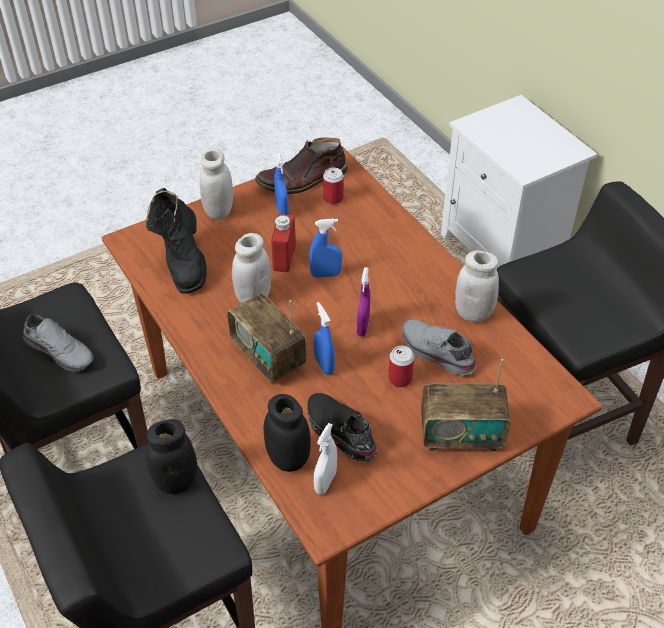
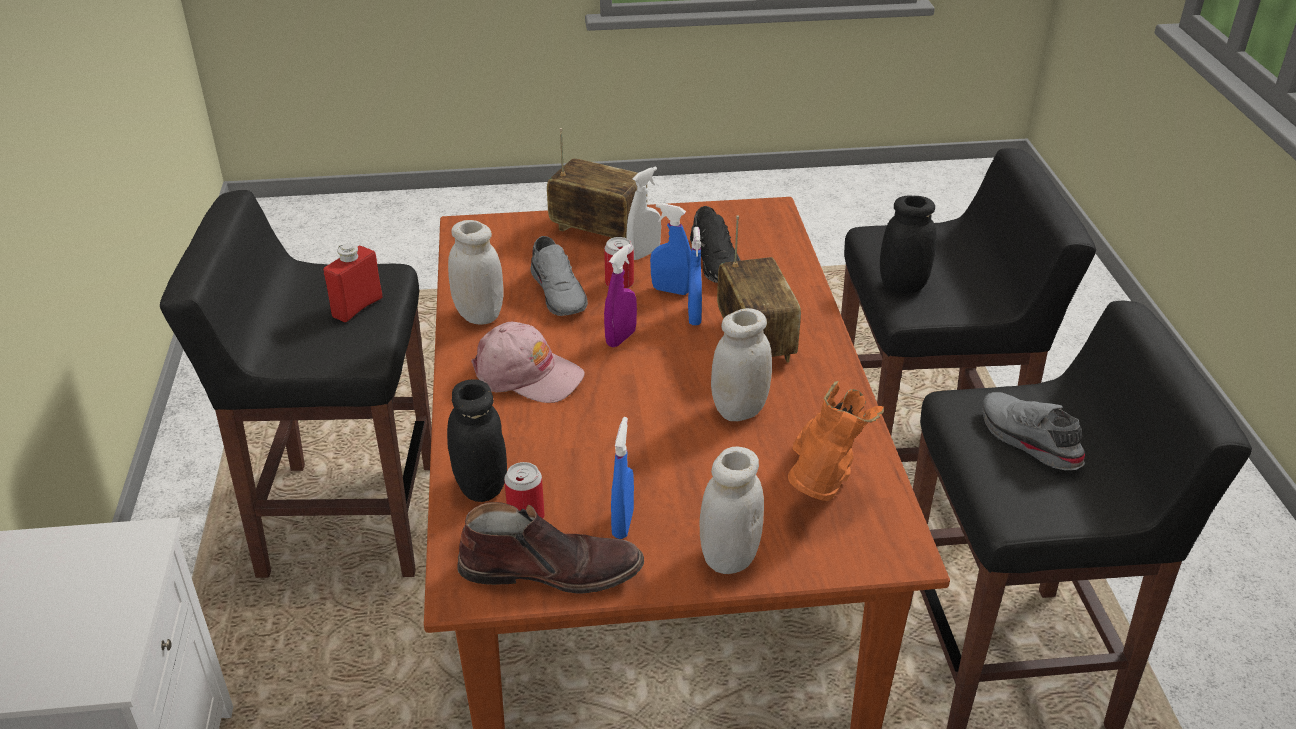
camera: 155 degrees left, 10 degrees down
black boot [145,188,206,294] -> orange boot [788,381,884,501]
black jar [264,394,311,472] -> black jar moved to [447,379,507,502]
red bottle [271,214,296,272] -> red bottle moved to [323,243,383,322]
blue spray bottle [309,218,342,278] -> blue spray bottle moved to [650,203,691,295]
white spray bottle [314,423,337,495] -> white spray bottle moved to [626,166,661,260]
none -> pink cap [471,322,585,403]

